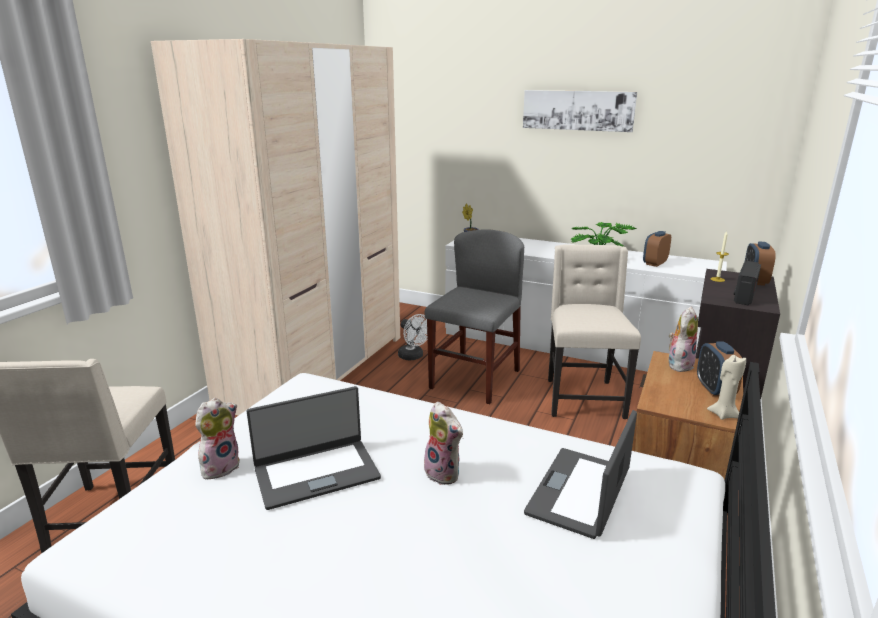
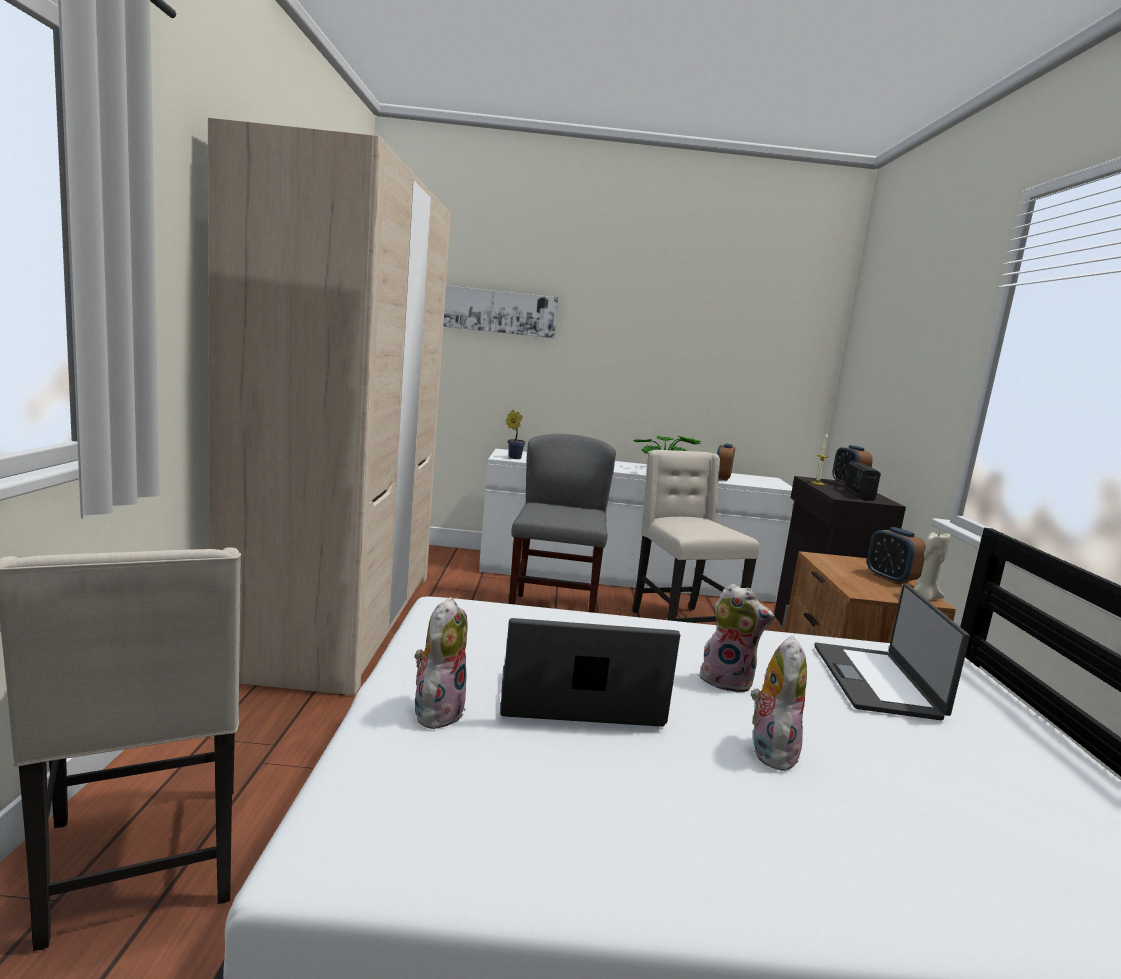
camera: 25 degrees left, 10 degrees down
laptop [247,386,381,510] -> laptop turned 135 degrees counterclockwise [500,618,680,727]
white fan [398,314,427,360] -> none
picture [523,90,637,132] -> picture moved to [443,285,558,338]
plush toy [669,307,698,372] -> plush toy moved to [751,635,807,773]

